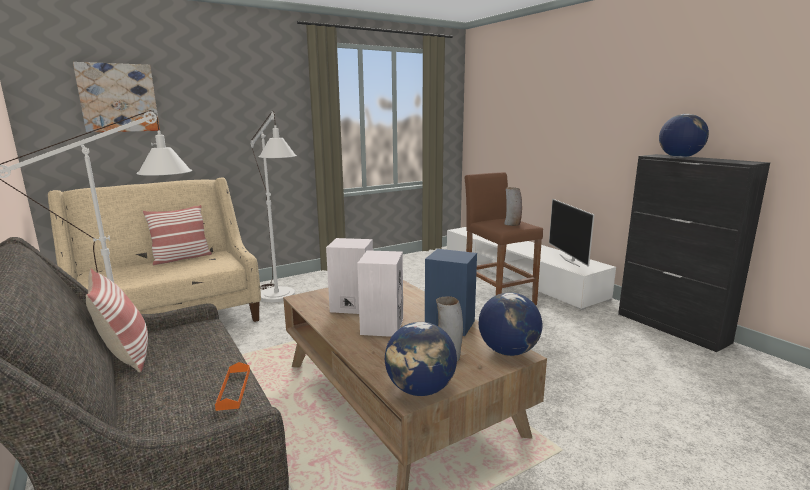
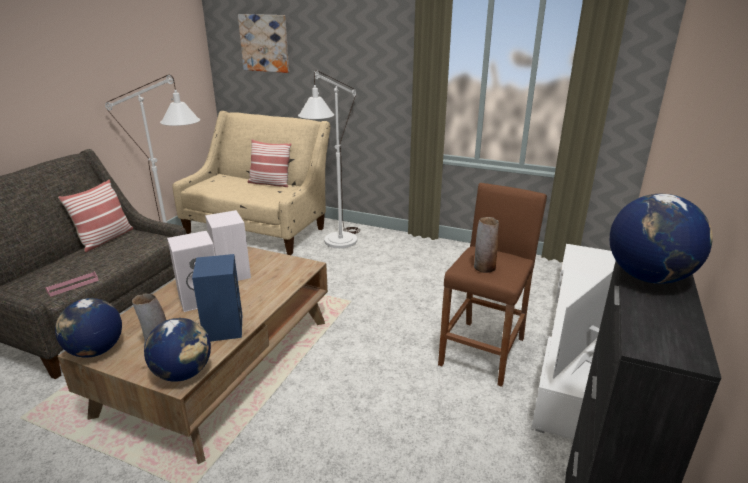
camera: 55 degrees right, 10 degrees up
orange tray [215,362,250,411] -> pink tray [45,272,99,297]

